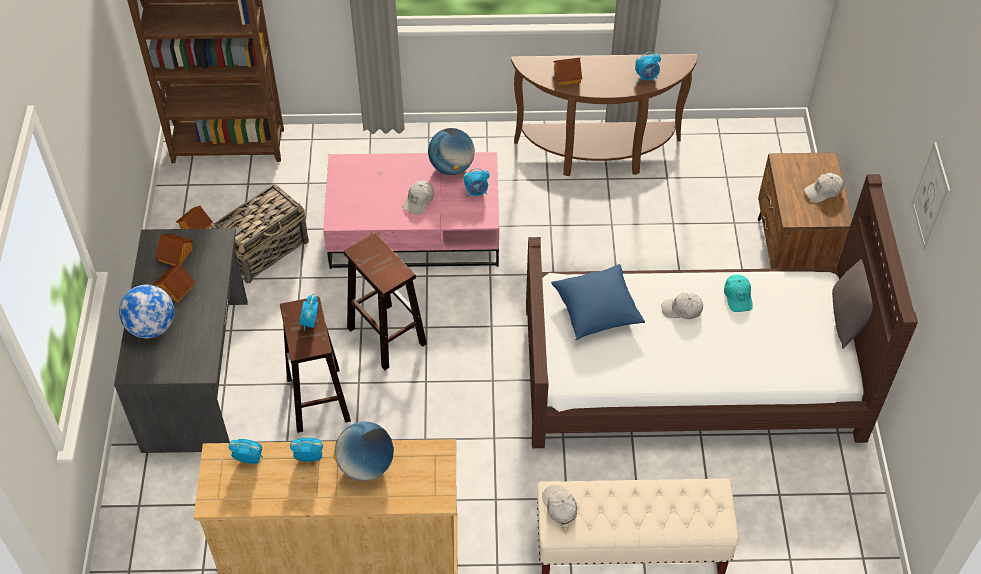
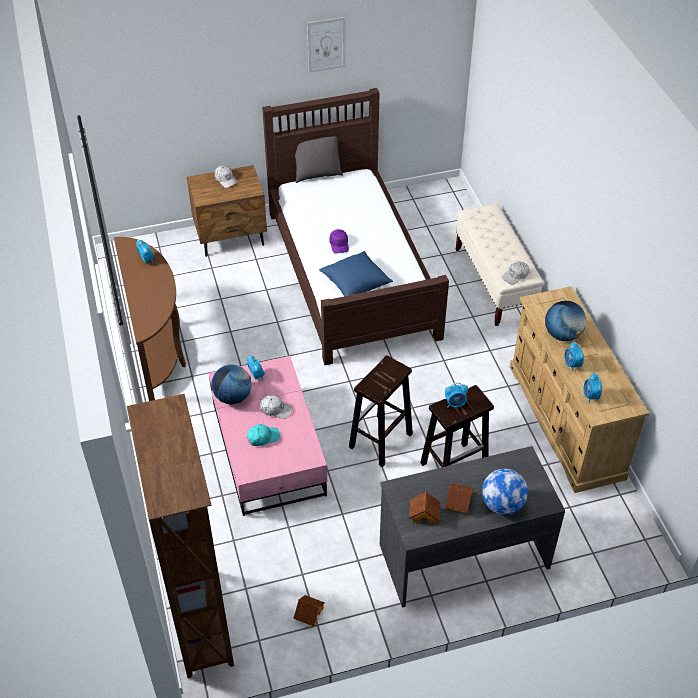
camera: 105 degrees left, 5 degrees down
basket [211,184,309,284] -> none
toy house [553,58,582,86] -> none
white cap [661,293,703,319] -> purple cap [329,229,349,253]
turquoise cap [724,275,753,312] -> turquoise cap moved to [247,424,280,446]

